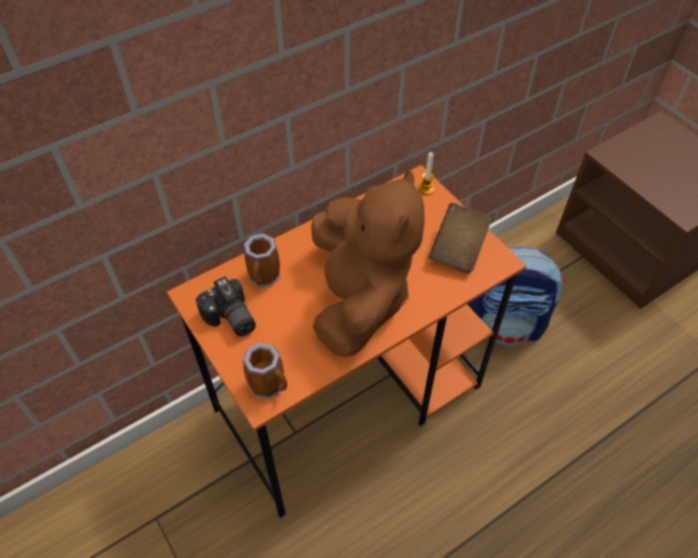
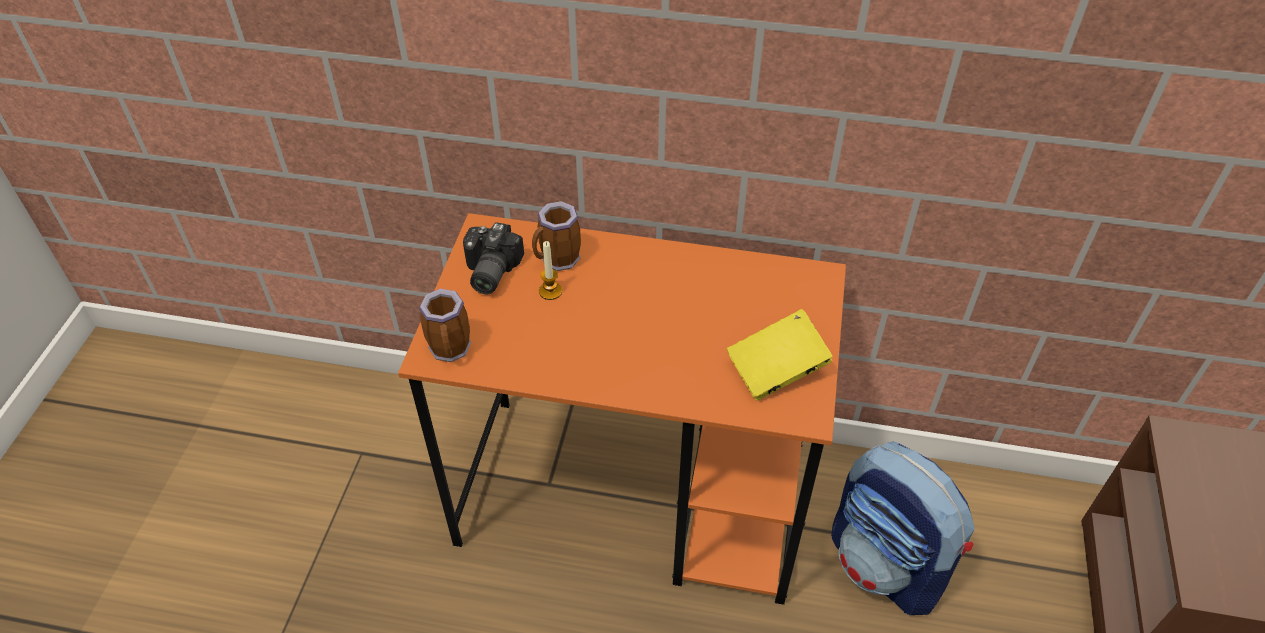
camera: 45 degrees right, 5 degrees down
brown plush toy [311,168,424,357] -> none
candle [418,152,435,195] -> candle moved to [539,241,562,300]
brown book [429,203,492,274] -> yellow book [727,309,833,400]

